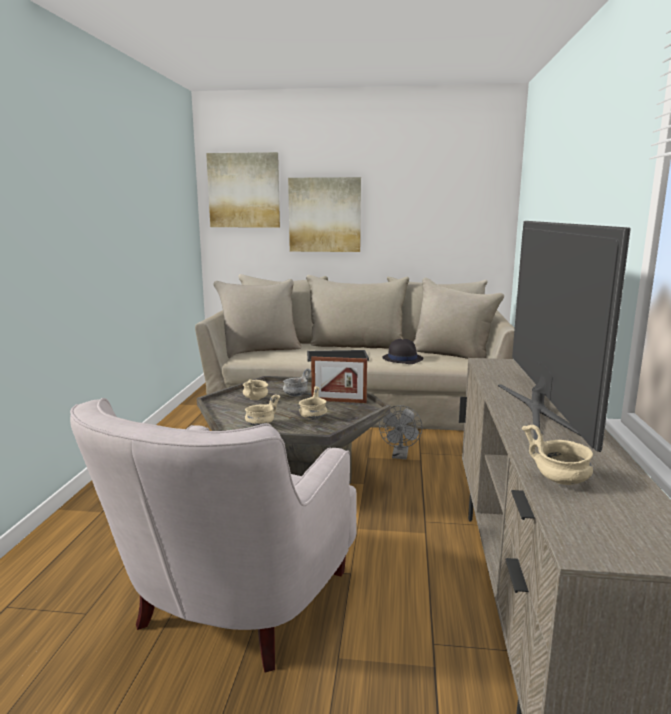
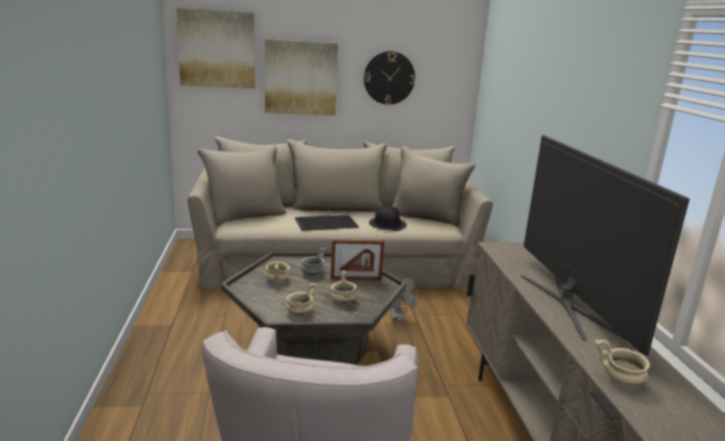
camera: 15 degrees left, 5 degrees up
none -> wall clock [364,51,415,105]

